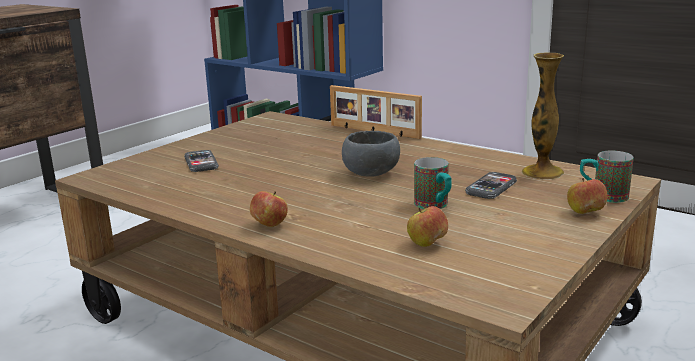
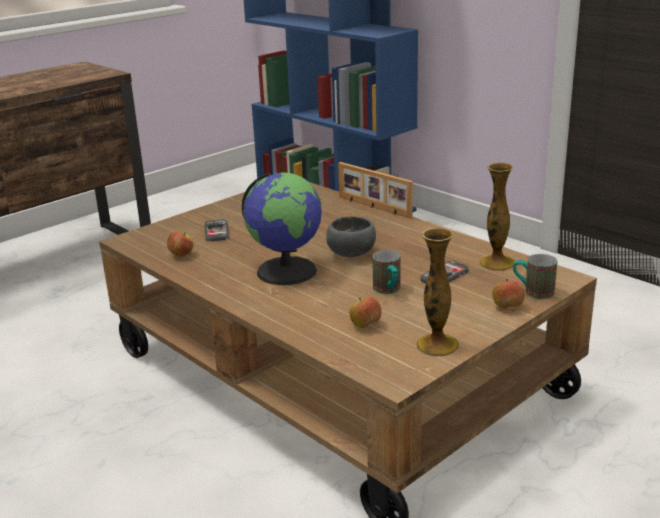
camera: 10 degrees right, 5 degrees up
apple [250,191,288,227] -> apple moved to [167,231,194,257]
none -> globe [242,172,322,285]
none -> vase [416,228,459,357]

